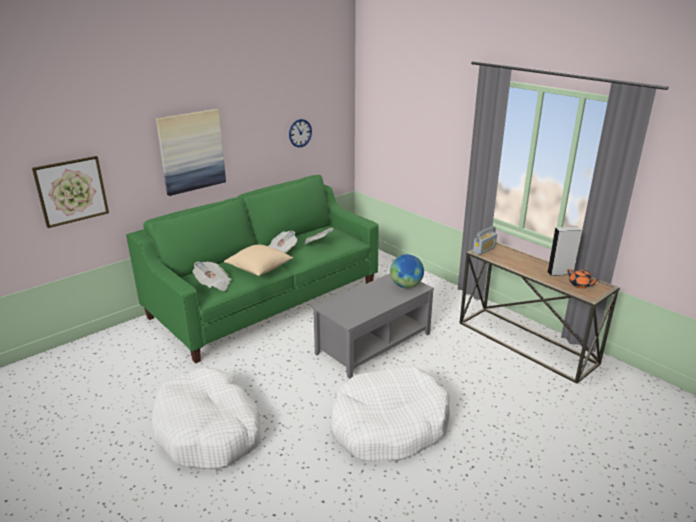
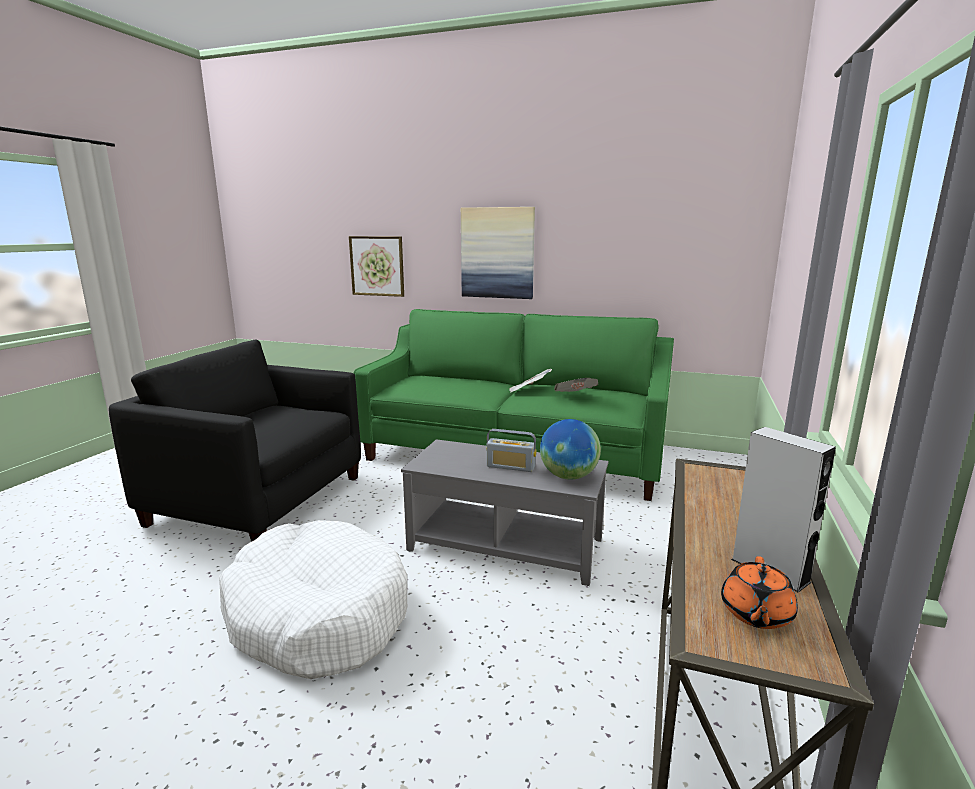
camera: 60 degrees right, 10 degrees down
white dog bed [151,367,261,469] -> black armchair [109,340,361,542]
newspaper [192,262,231,291] -> none
beige pillow [224,245,293,276] -> none
wall clock [289,119,312,147] -> none
radio [473,226,497,255] -> radio moved to [486,429,536,472]

